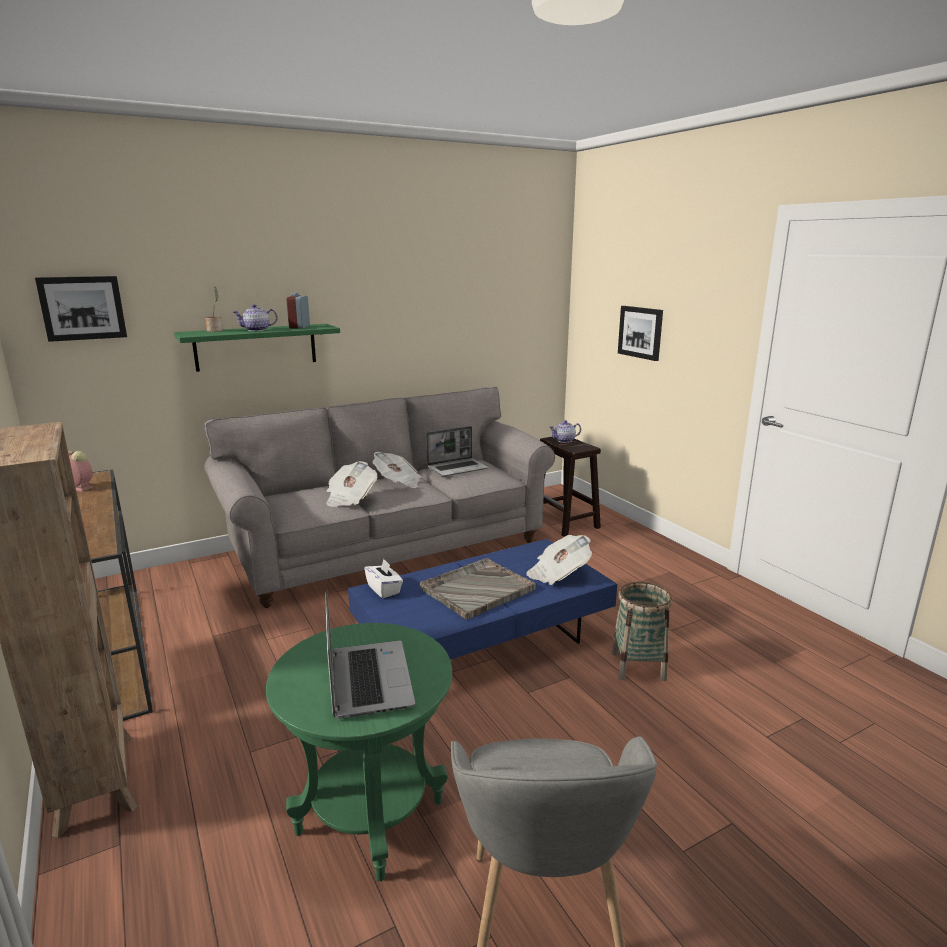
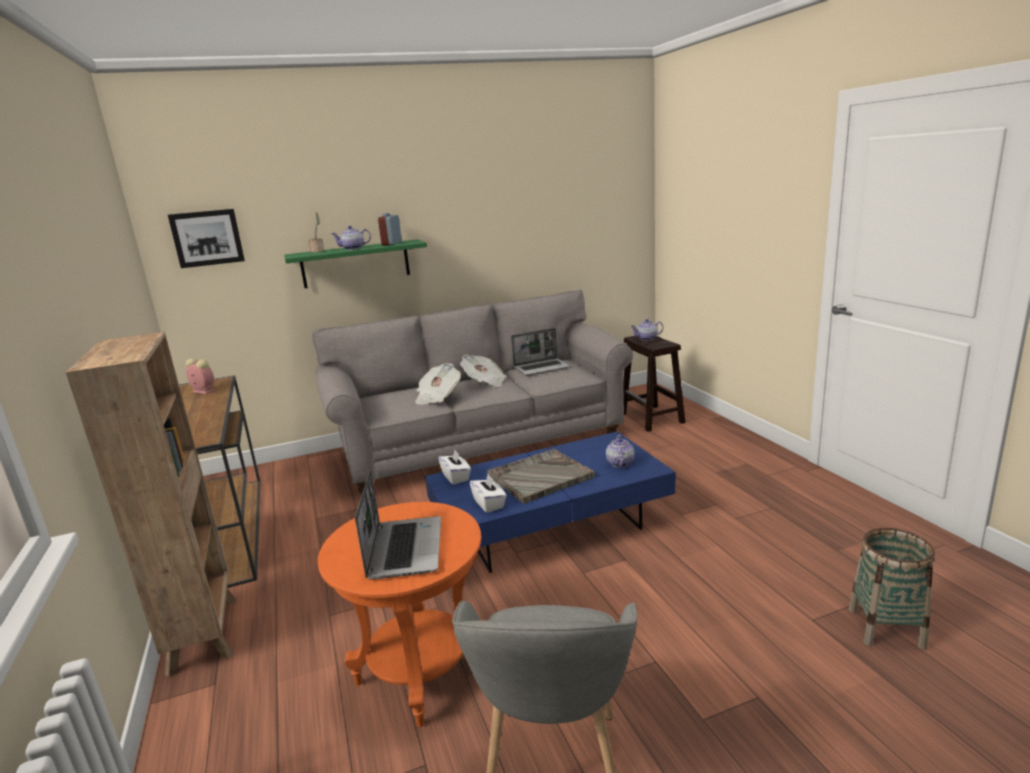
camera: 10 degrees right, 0 degrees up
green side table [266,623,452,881] -> orange side table [318,502,481,727]
newspaper [526,535,592,585] -> teapot [606,435,635,468]
basket [612,581,672,681] -> basket moved to [849,528,935,650]
picture [618,306,663,361] -> none
none -> white tissue box [470,474,506,513]

